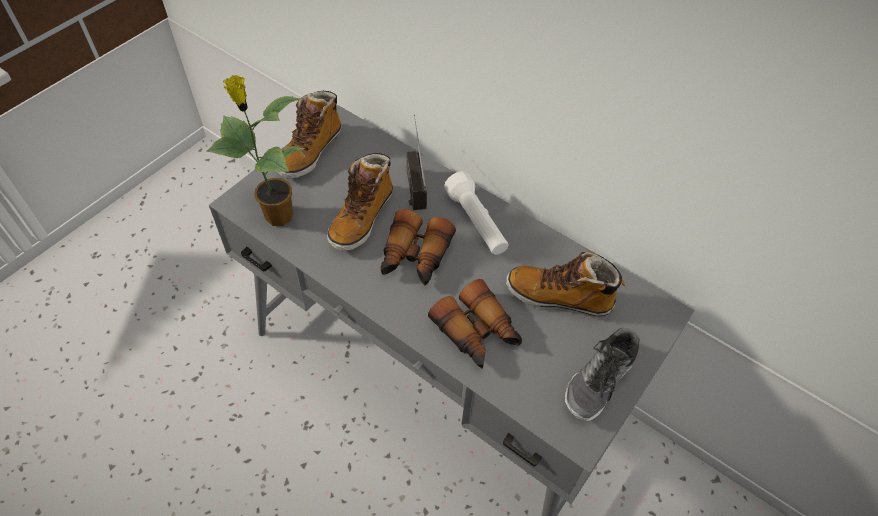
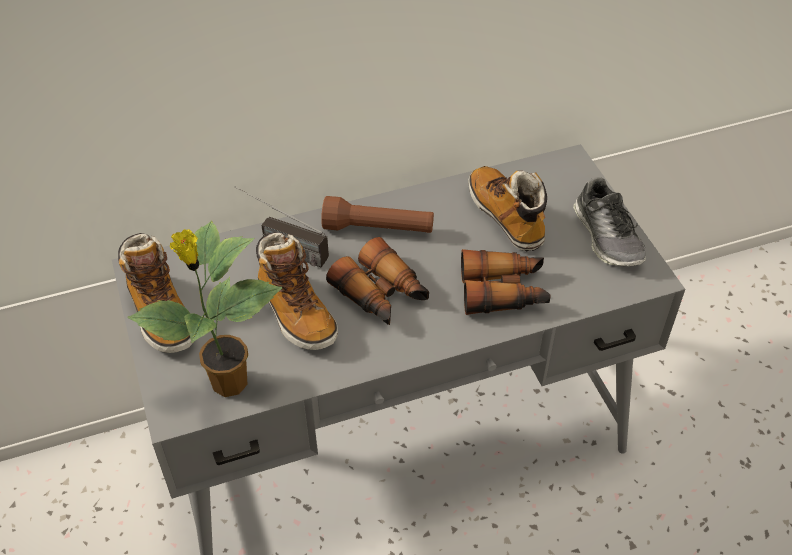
camera: 55 degrees left, 5 degrees down
white flashlight [444,171,508,255] -> brown flashlight [321,196,434,233]
boot [506,251,625,317] -> boot turned 105 degrees clockwise [469,166,547,252]

